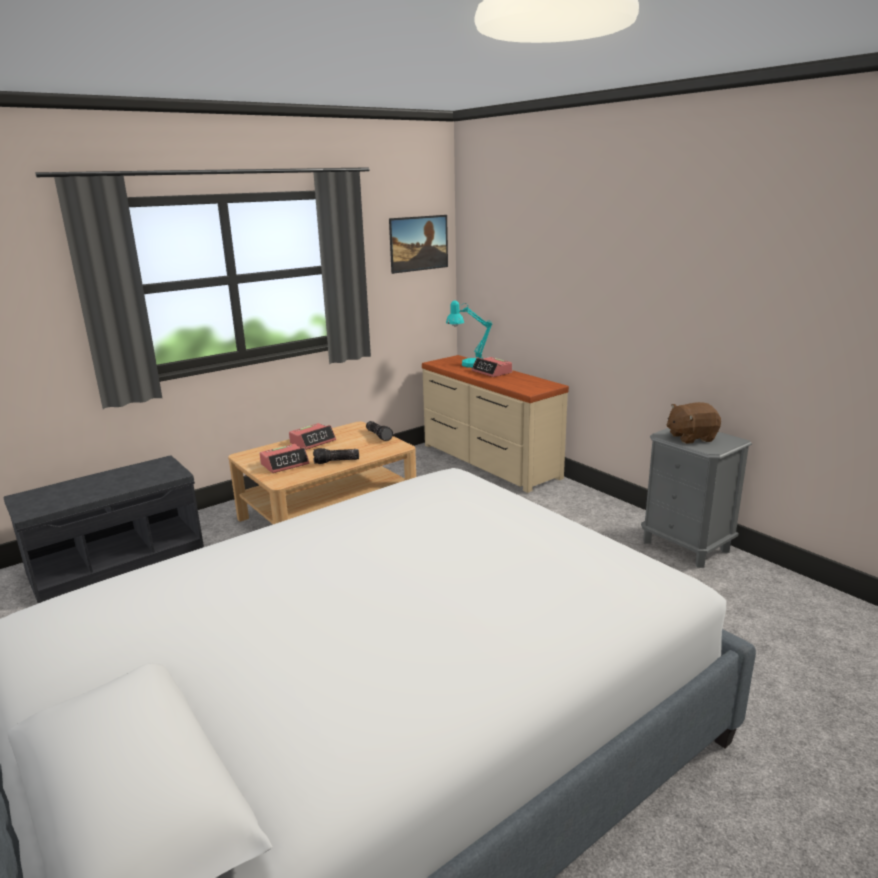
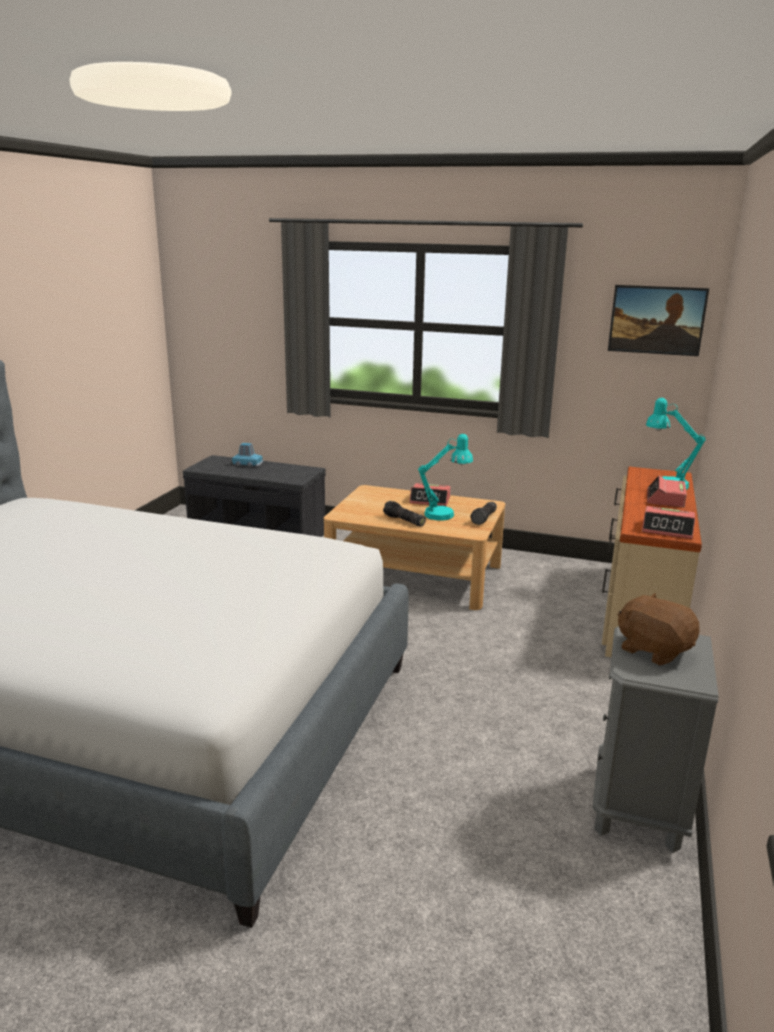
camera: 55 degrees right, 0 degrees up
alarm clock [260,444,309,473] -> alarm clock moved to [642,506,695,539]
none -> blue toy car [232,443,263,467]
none -> turquoise table lamp [418,434,473,521]

